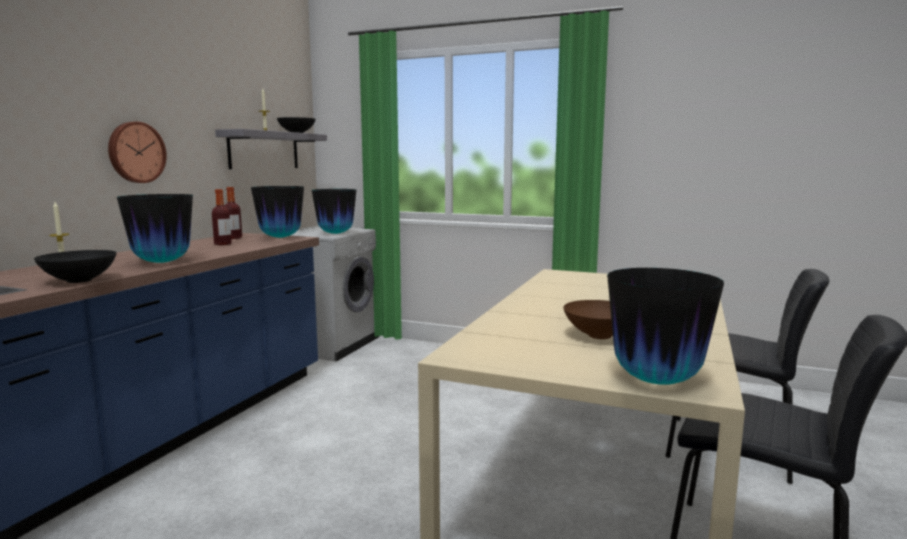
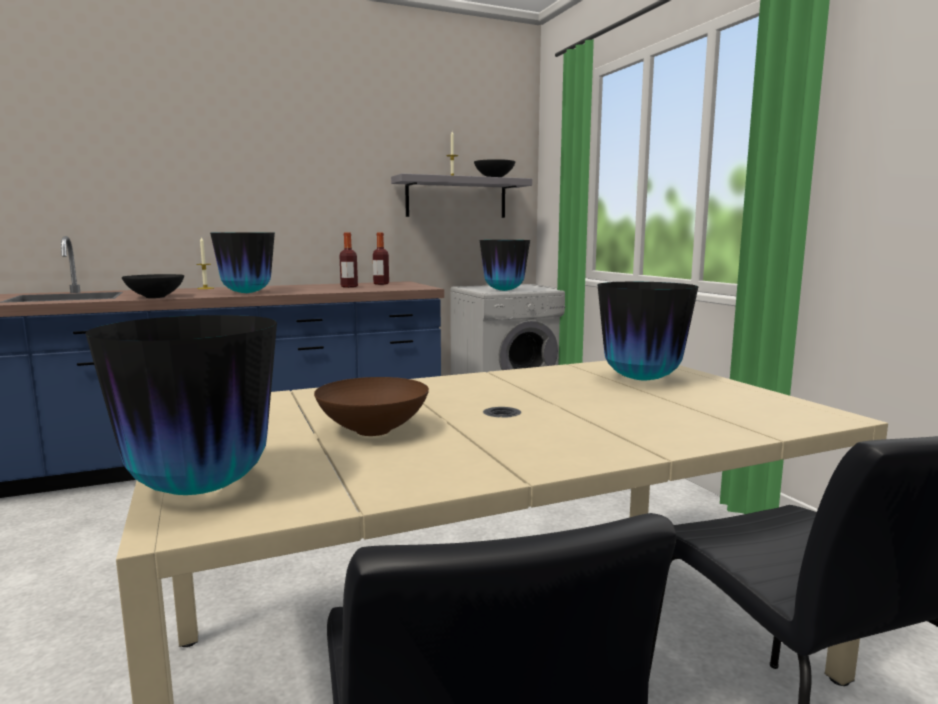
camera: 45 degrees right, 0 degrees up
wall clock [108,122,167,183] -> none
vase [251,186,304,238] -> vase moved to [598,282,698,380]

